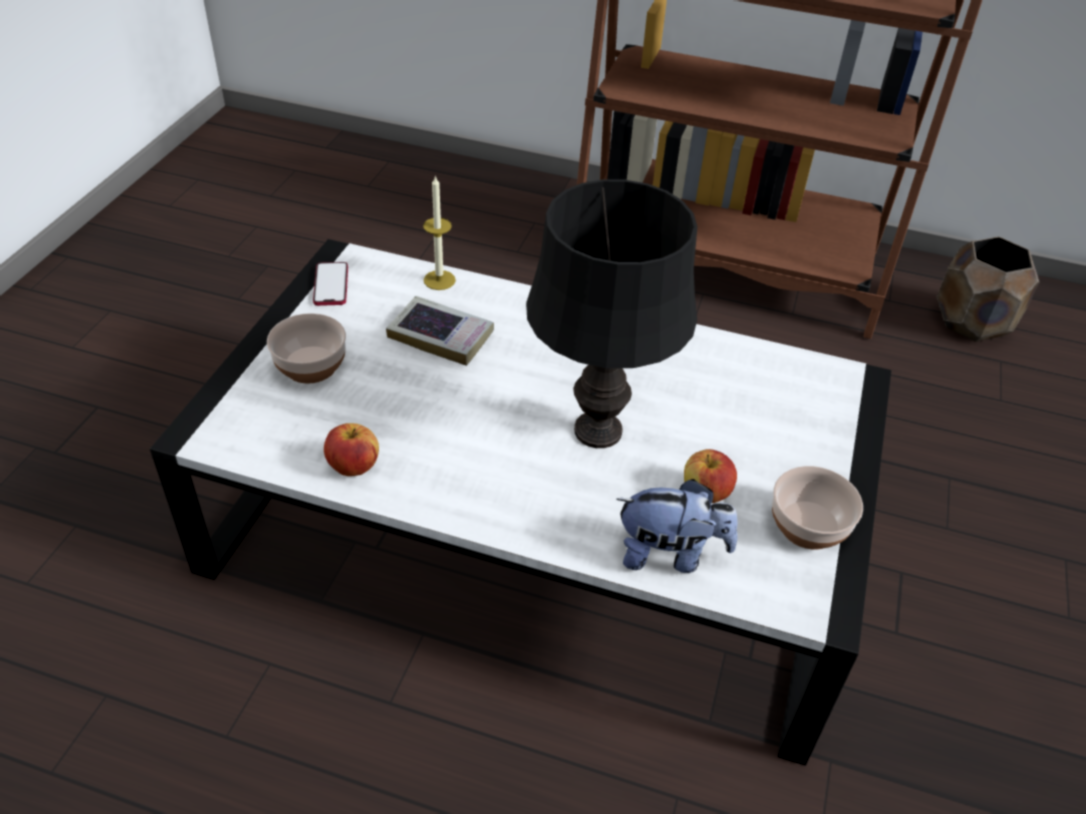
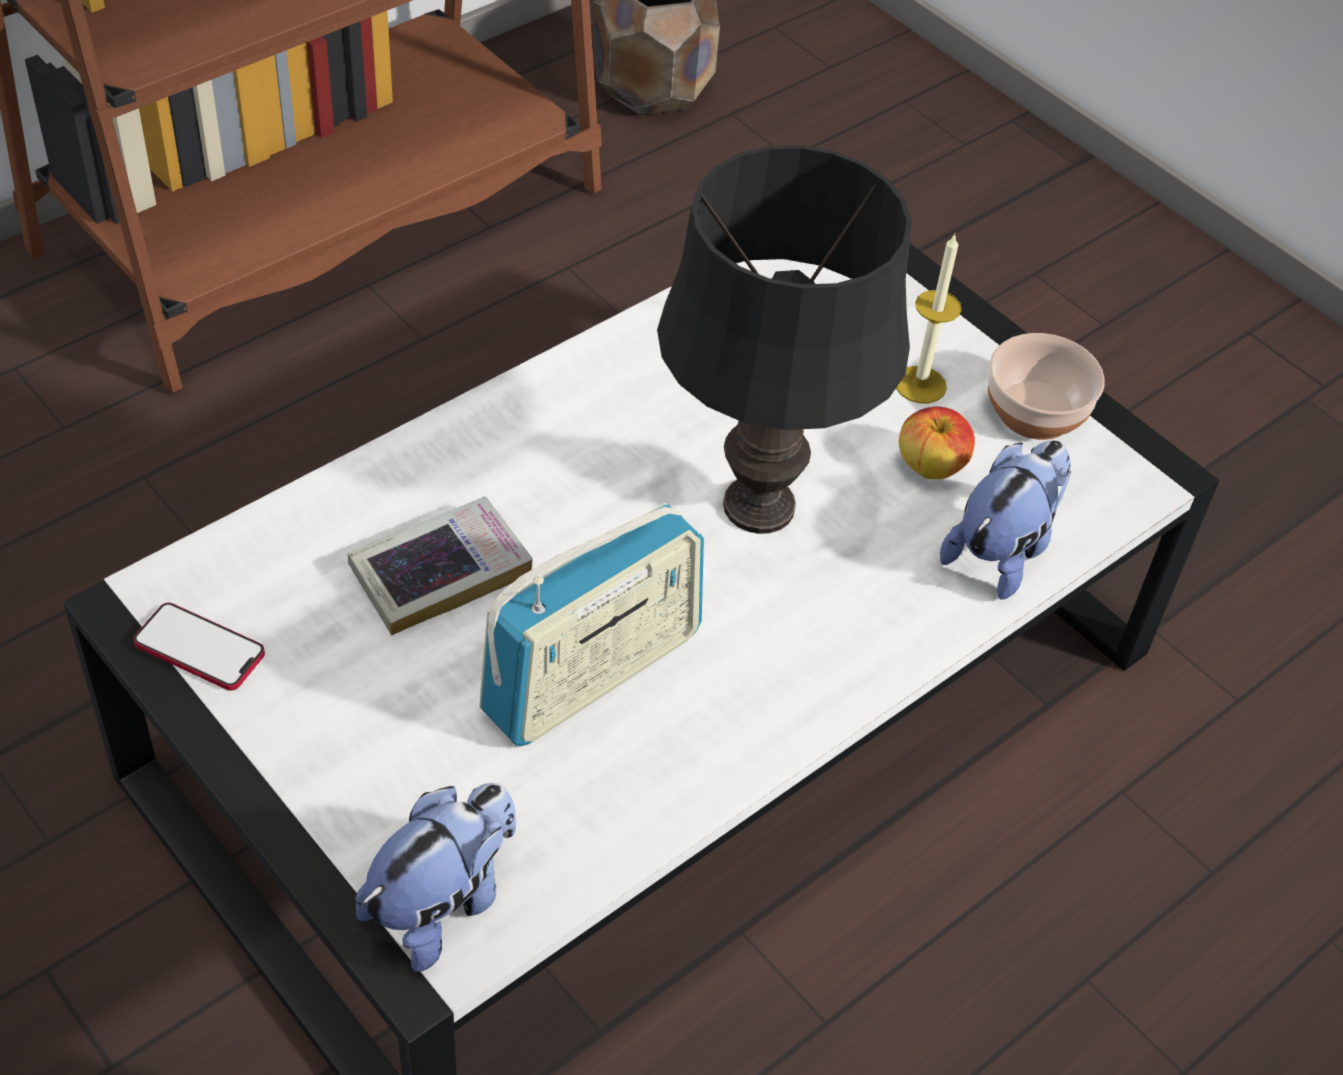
camera: 60 degrees left, 5 degrees up
bowl [267,313,346,384] -> none
apple [324,423,379,476] -> none
candle [423,175,456,290] -> candle moved to [896,234,962,403]
none -> plush toy [356,783,516,972]
none -> radio [480,503,704,746]

